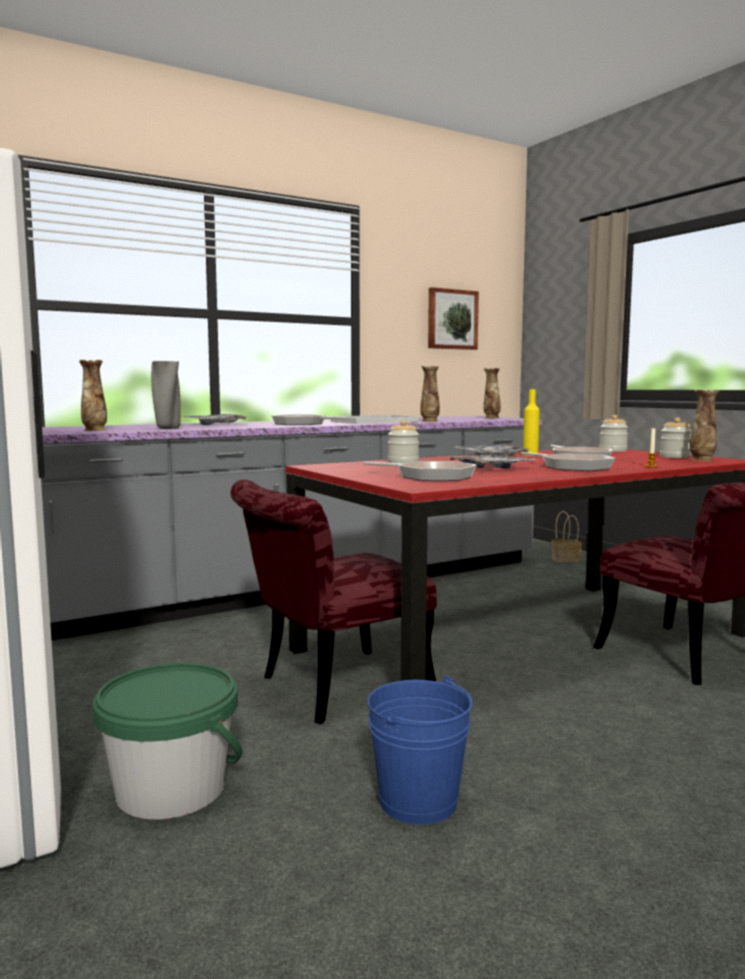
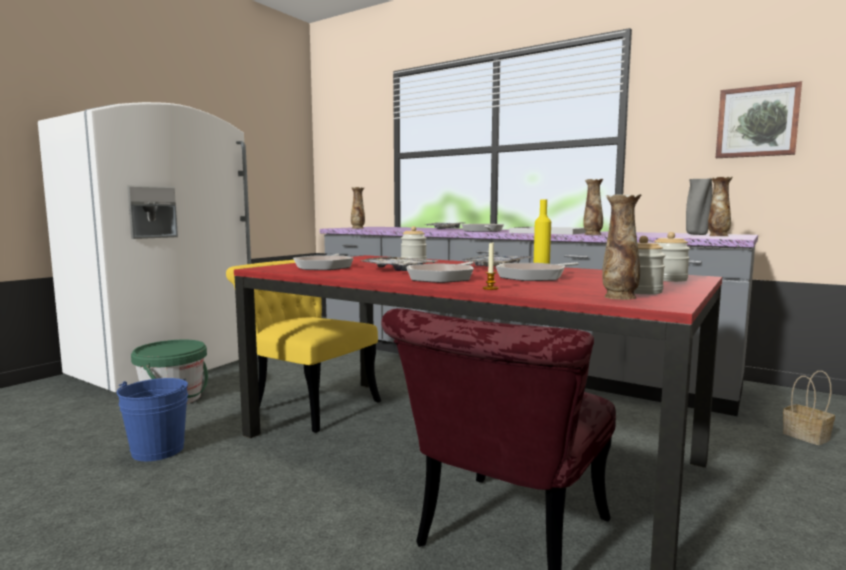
camera: 65 degrees right, 0 degrees up
grey vase [151,361,181,429] -> grey vase moved to [686,179,713,235]
red chair [231,480,437,724] -> yellow chair [226,260,381,433]

